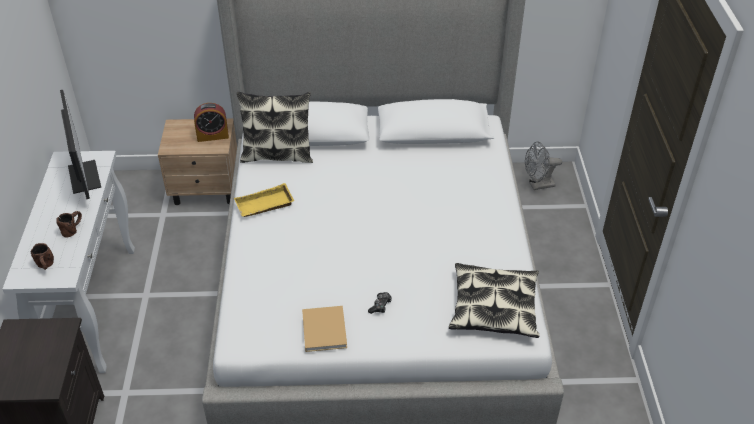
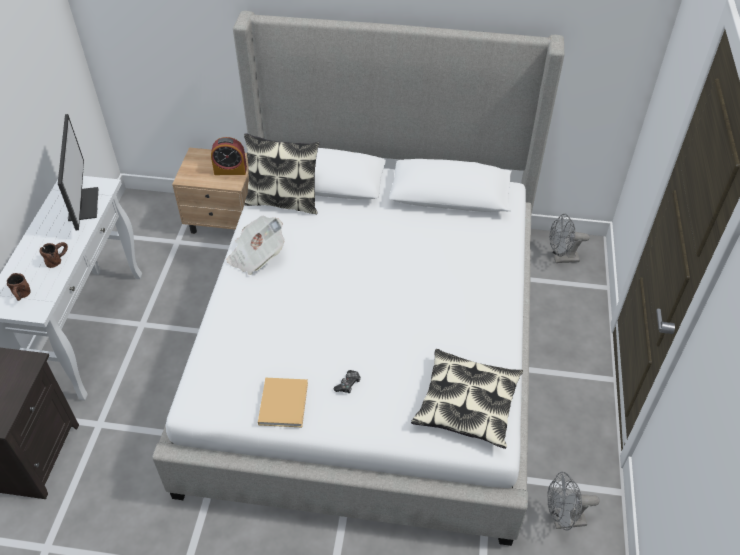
camera: 10 degrees right, 5 degrees up
yellow tray [234,183,294,217] -> newspaper [227,216,284,275]
none -> grey fan [547,472,600,531]

